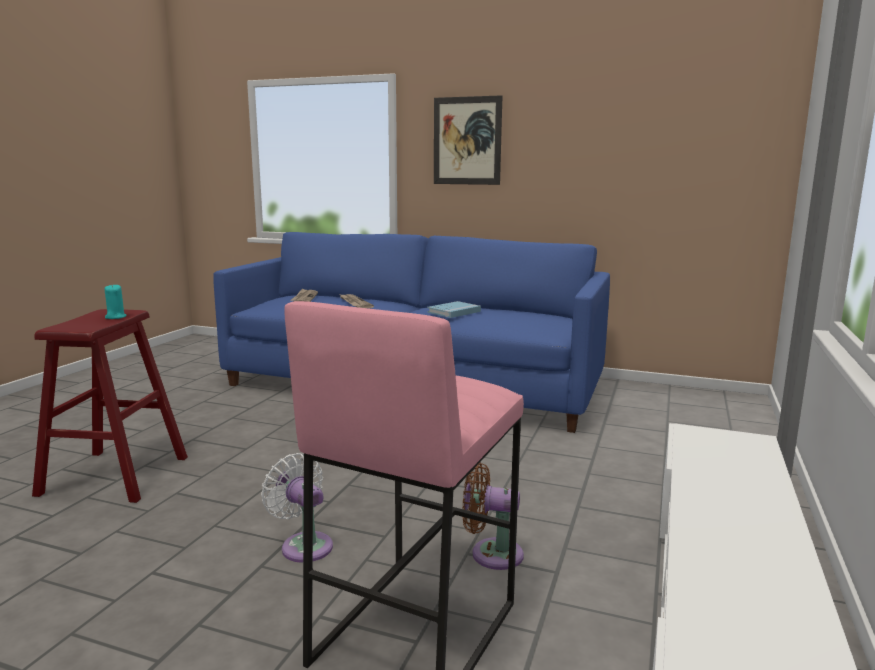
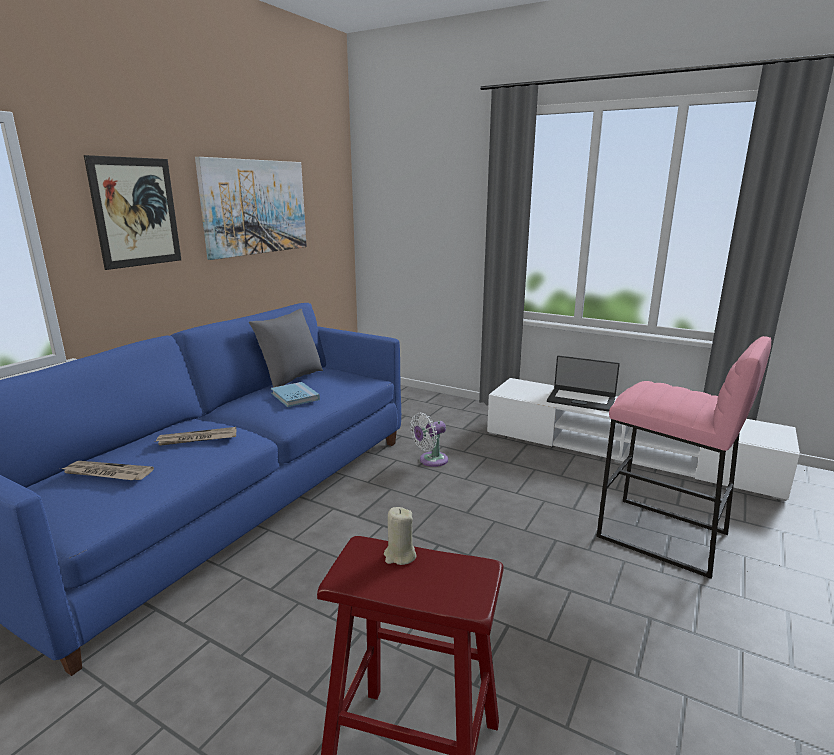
camera: 80 degrees left, 5 degrees up
turquoise candle [104,285,127,319] -> beige candle [384,507,416,565]
white fan [261,453,333,563] -> white fan moved to [410,413,448,467]
brown fan [462,462,524,570] -> none
none -> picture [195,157,307,260]
none -> grey pillow [249,309,323,387]
none -> laptop [547,355,620,412]

